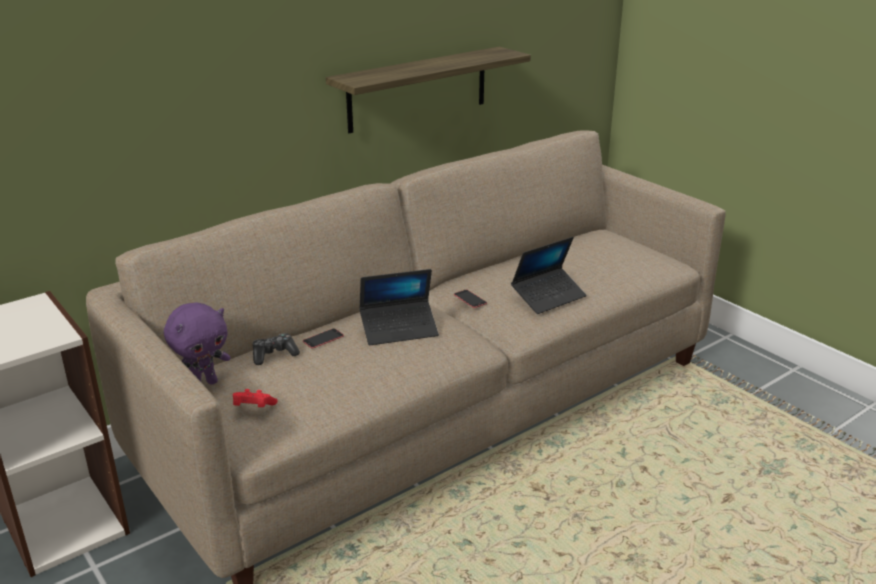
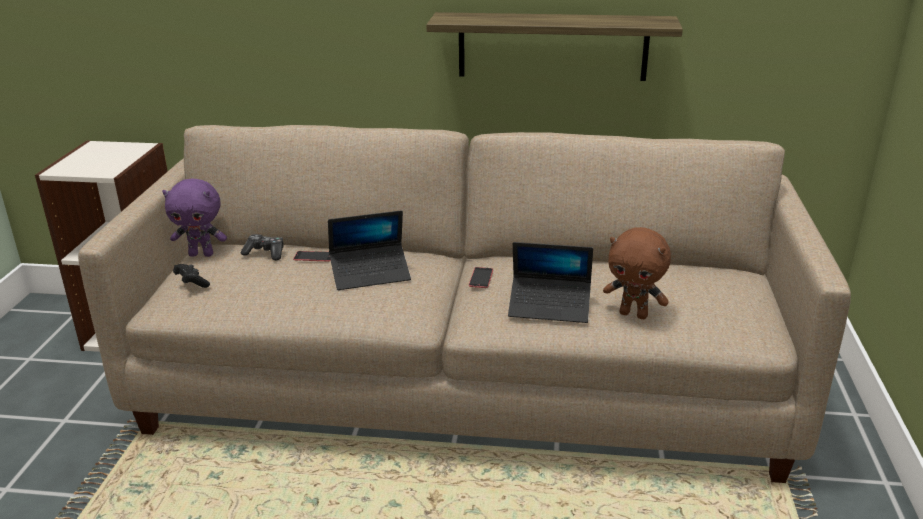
camera: 45 degrees right, 0 degrees up
red game controller [233,389,278,407] -> black game controller [173,264,210,288]
laptop [359,269,439,345] -> laptop turned 45 degrees counterclockwise [328,210,411,290]
none -> brown plush toy [603,227,671,319]

